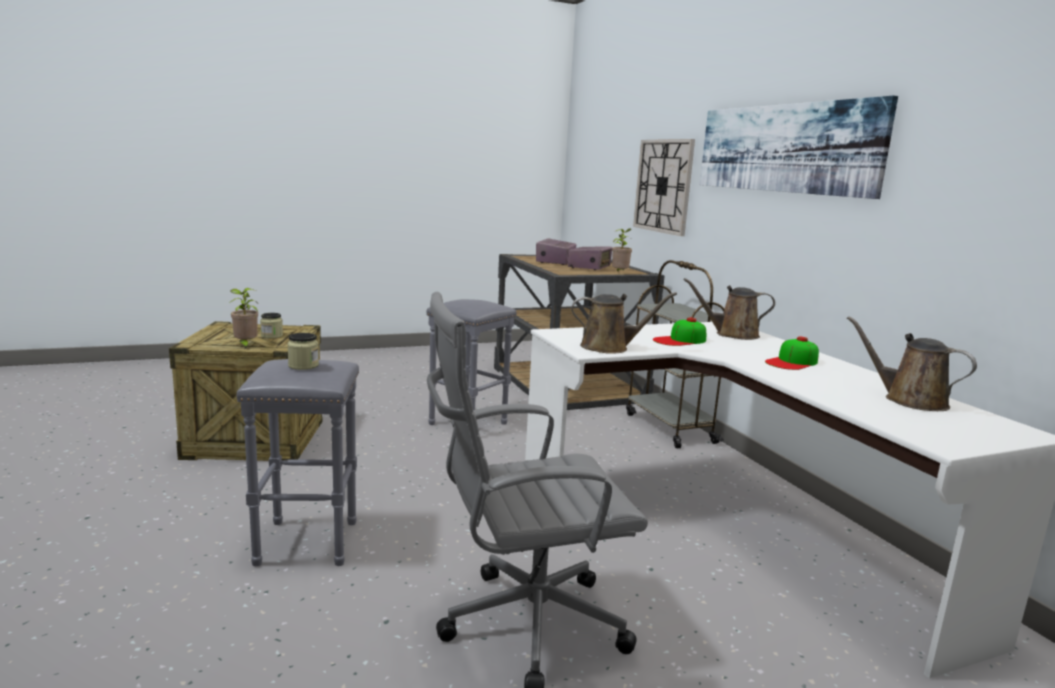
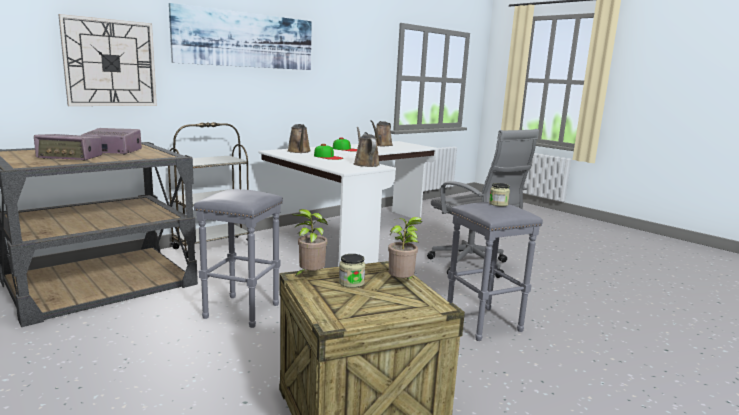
camera: 110 degrees left, 0 degrees up
potted plant [612,228,632,271] -> potted plant moved to [292,209,328,278]

